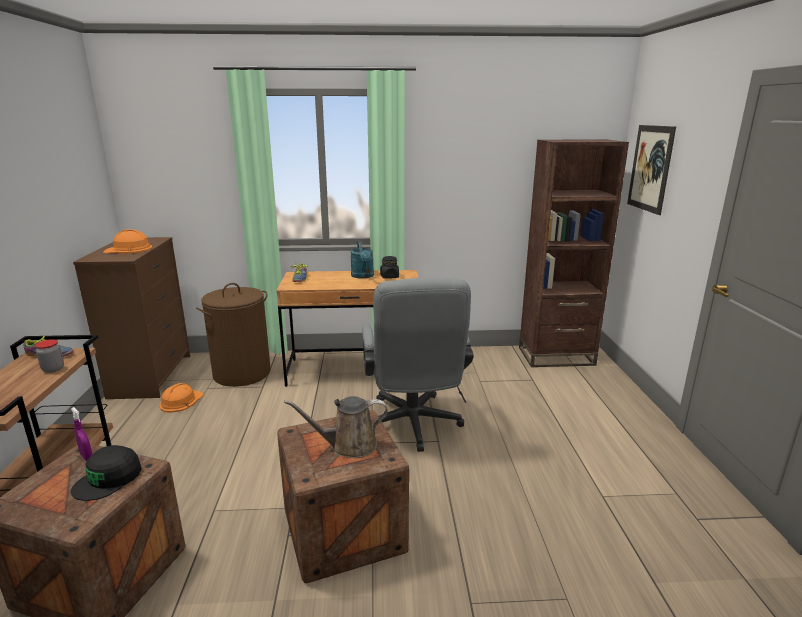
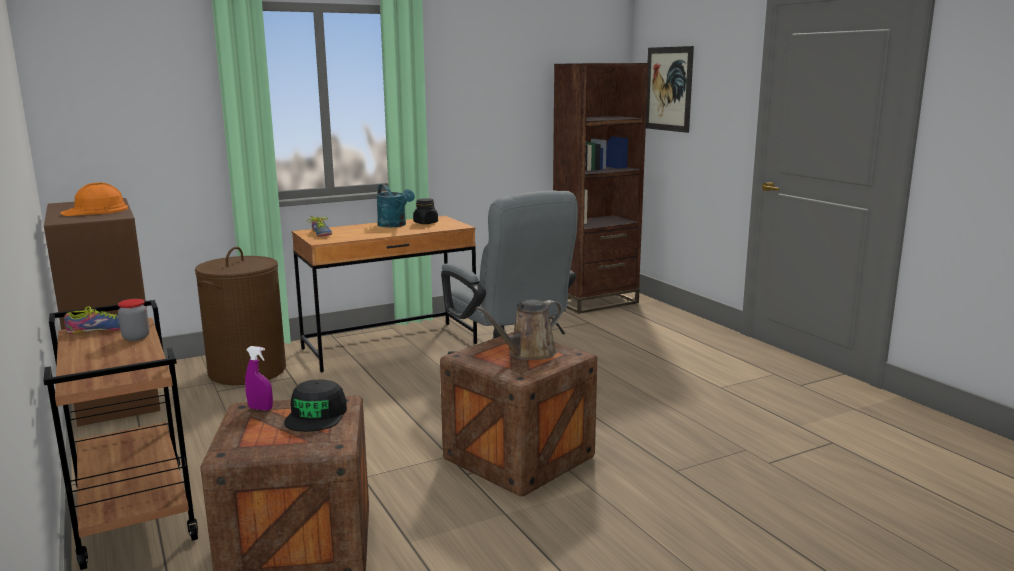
camera: 25 degrees left, 5 degrees down
orange hard hat [160,383,204,412] -> none

